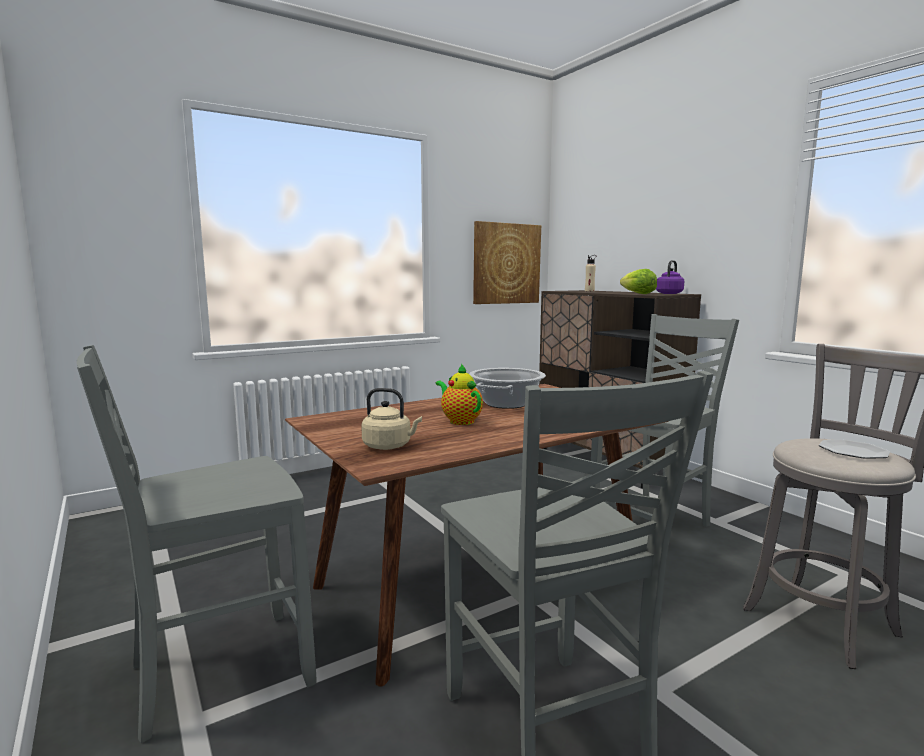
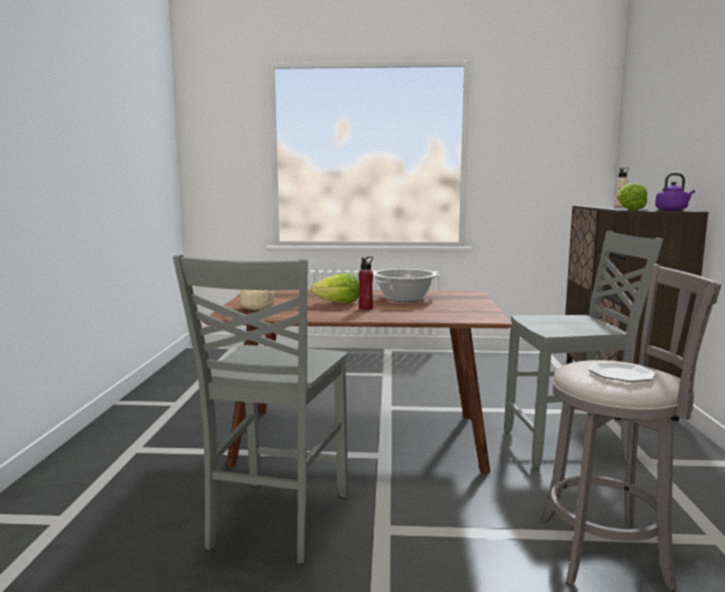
camera: 35 degrees right, 0 degrees up
grey chair [77,345,317,743] -> none
teapot [436,363,483,425] -> lettuce [311,274,359,303]
picture [473,221,541,304] -> none
none -> red bottle [359,256,373,310]

